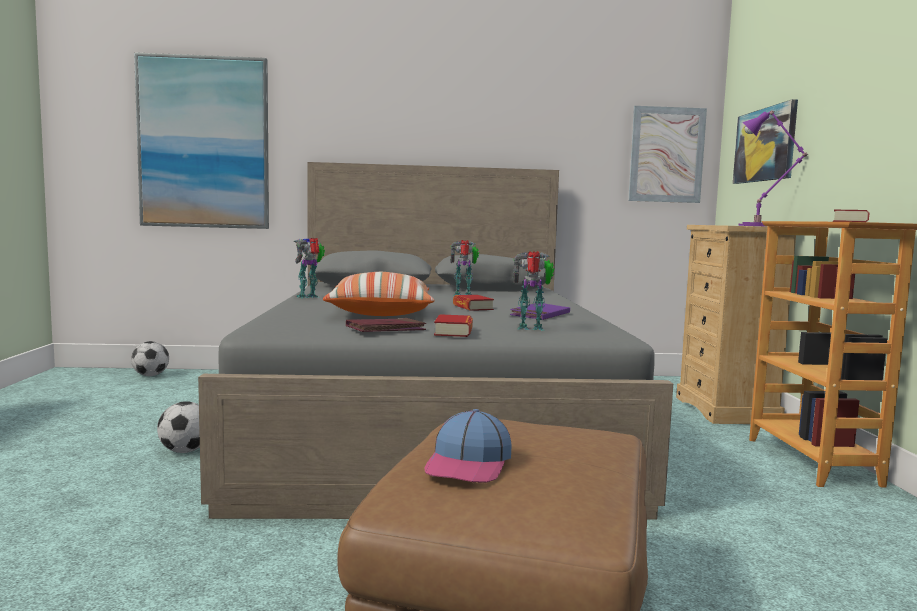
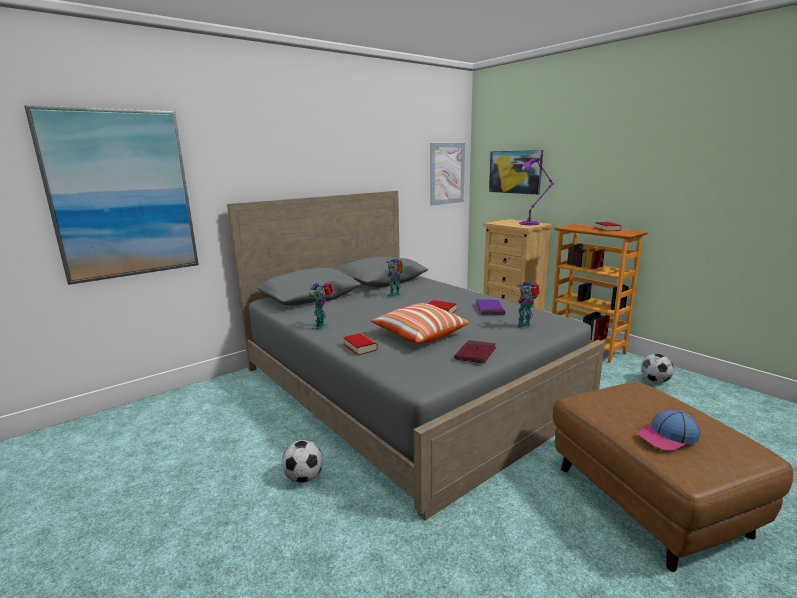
camera: 35 degrees left, 10 degrees up
football [131,341,169,376] -> football moved to [641,354,674,383]
cap [424,409,512,483] -> cap turned 90 degrees clockwise [637,409,700,451]
book [434,314,473,337] -> book moved to [343,333,378,355]

